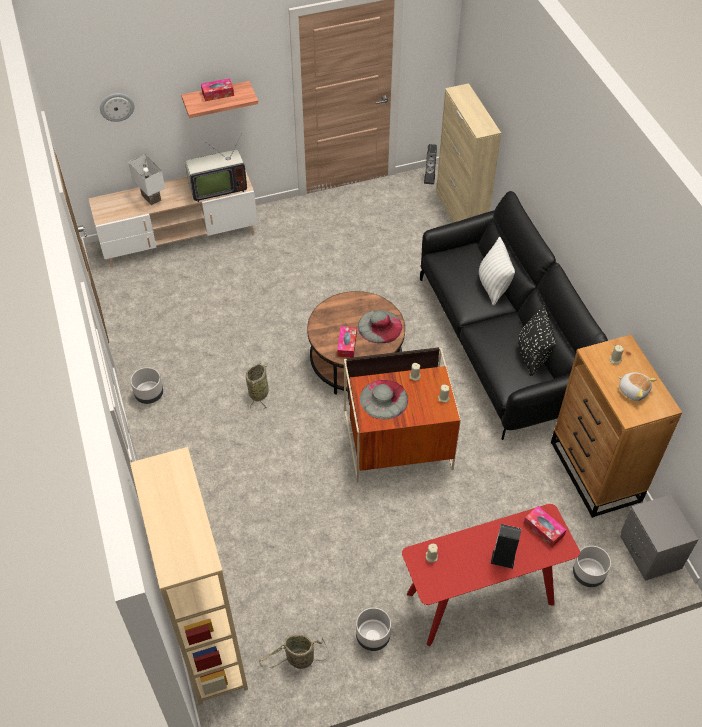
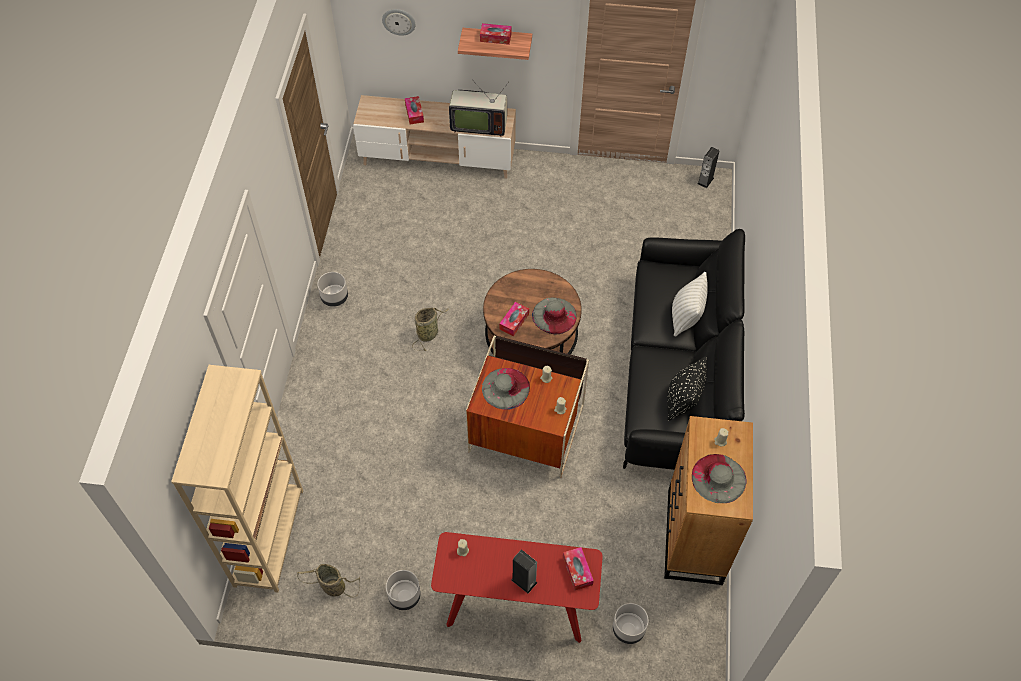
camera: 25 degrees right, 5 degrees up
white table lamp [128,154,165,205] -> tissue box [405,96,424,124]
beige cabinet [436,83,501,223] -> none
plush toy [618,372,657,401] -> grey hat [692,454,747,503]
grey nightstand [620,495,699,581] -> none

